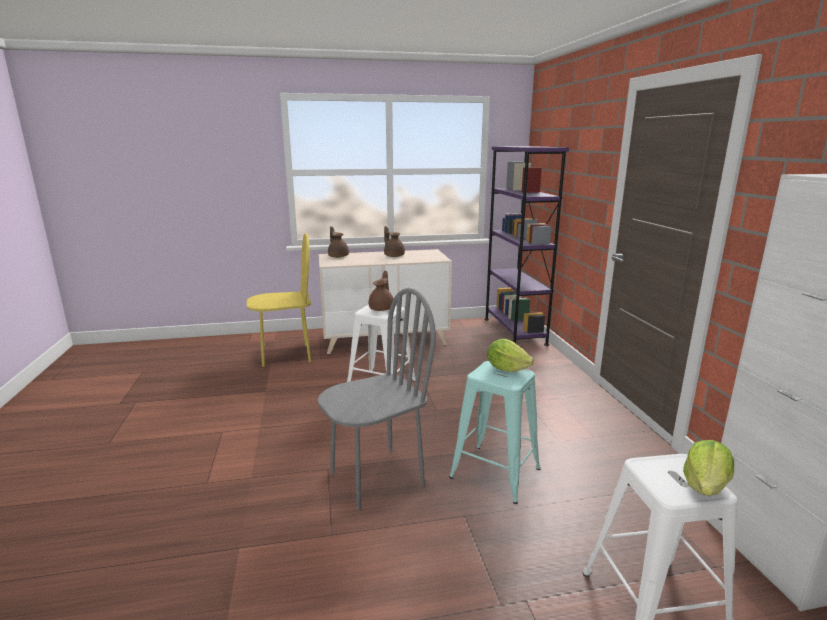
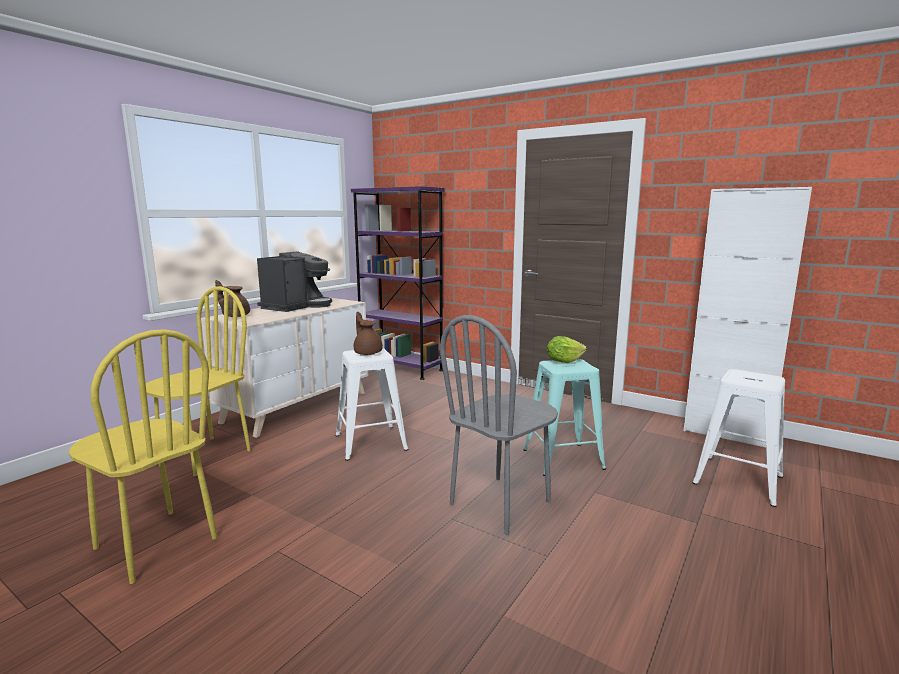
camera: 45 degrees left, 5 degrees down
grey chair [317,288,436,510] -> grey chair turned 150 degrees counterclockwise [440,315,558,535]
brown teapot [384,226,405,257] -> coffee machine [257,251,332,312]
lettuce [683,440,734,496] -> none
none -> yellow chair [69,329,217,584]

